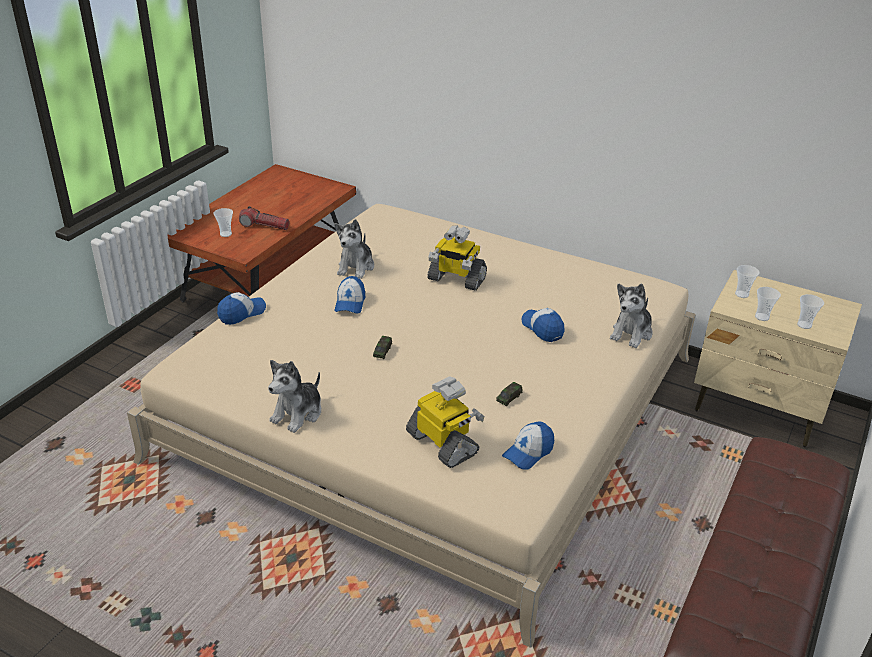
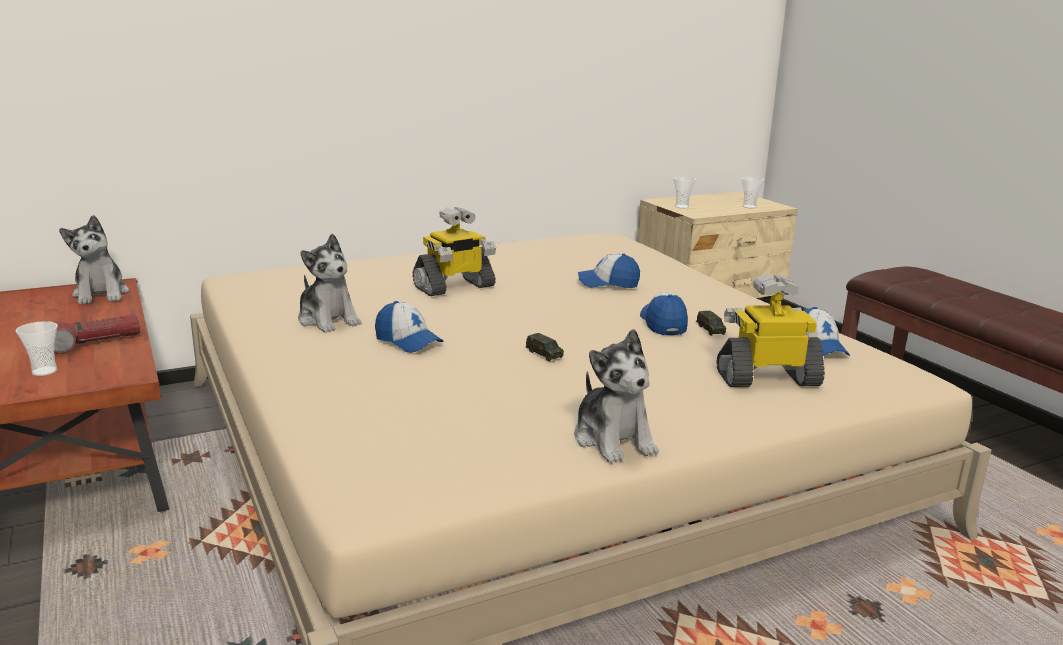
camera: 55 degrees left, 15 degrees down
cap [217,292,266,325] -> cap moved to [640,292,688,335]
plush toy [610,284,652,348] -> plush toy moved to [59,215,129,305]
cup [755,287,781,321] -> none

